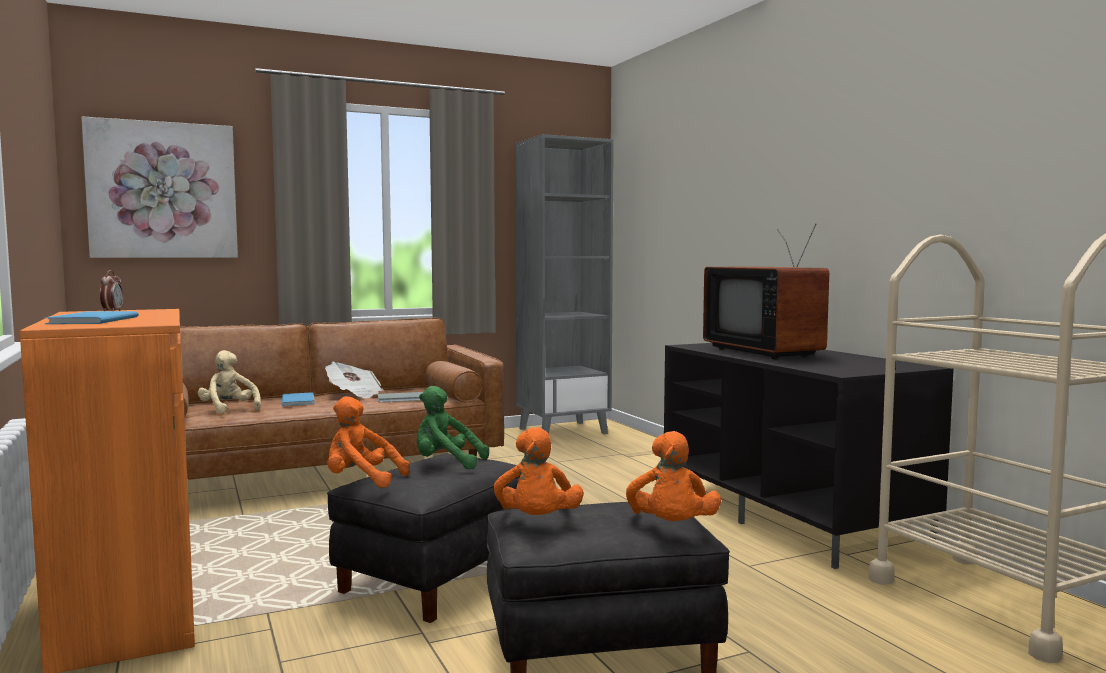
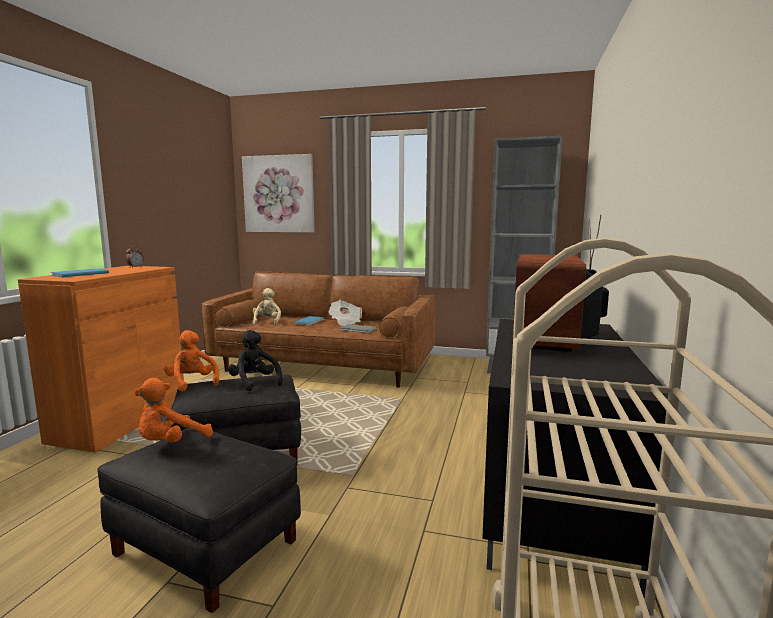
camera: 40 degrees right, 5 degrees up
green plush toy [417,386,489,469] -> black plush toy [228,330,283,391]
orange plush toy [626,431,721,521] -> none

